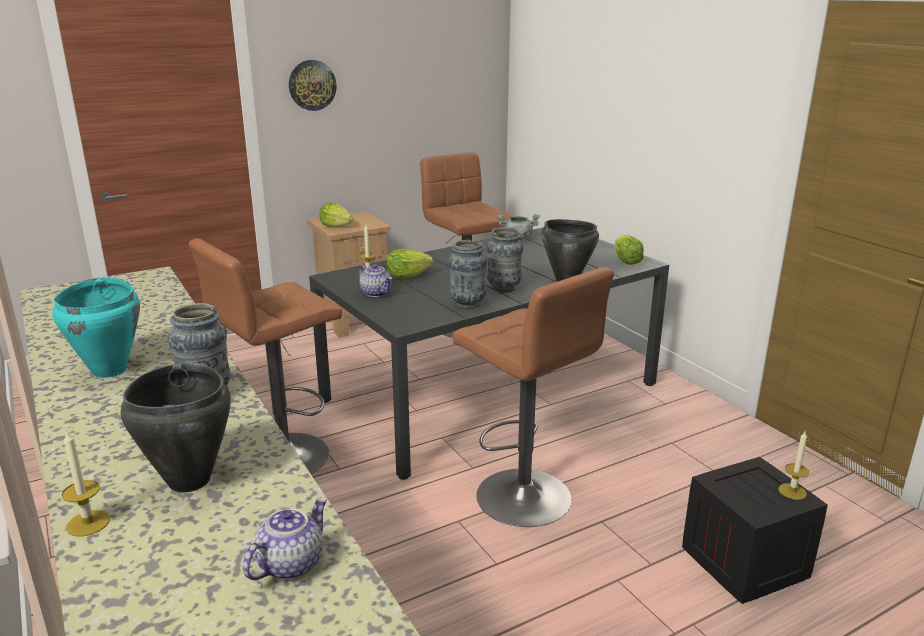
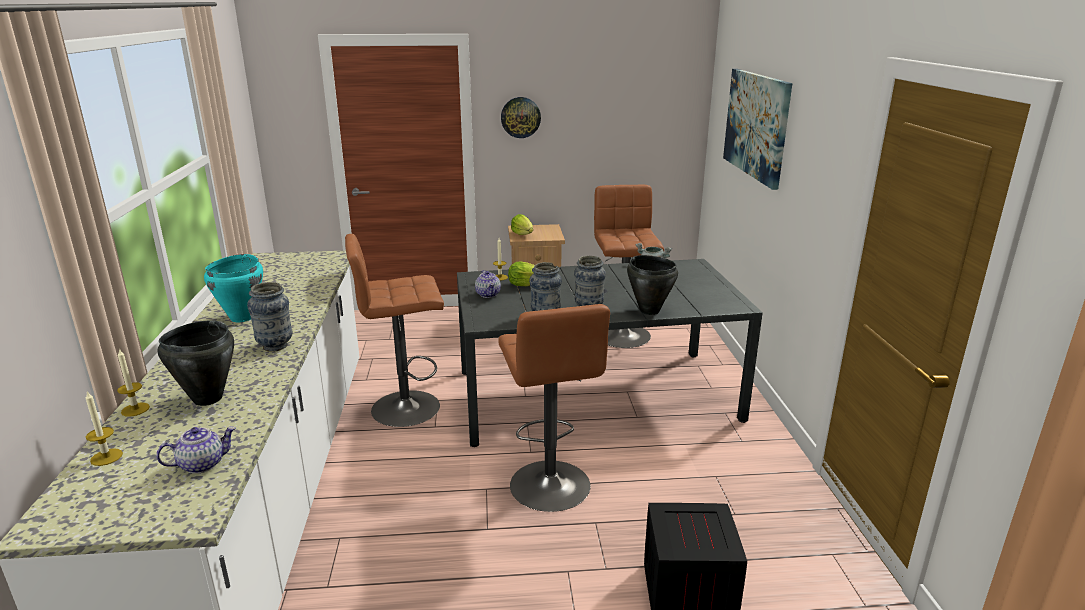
camera: 25 degrees right, 0 degrees up
lettuce [615,235,644,265] -> none
candle [779,430,809,500] -> candle moved to [86,391,123,466]
none -> picture [723,69,792,190]

